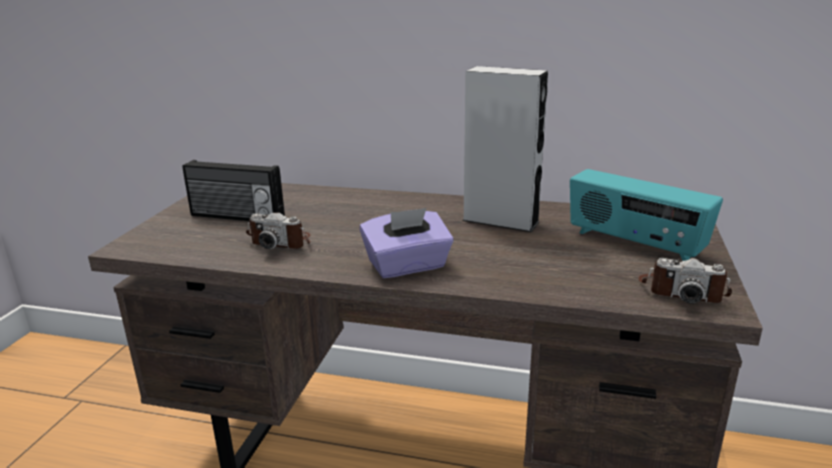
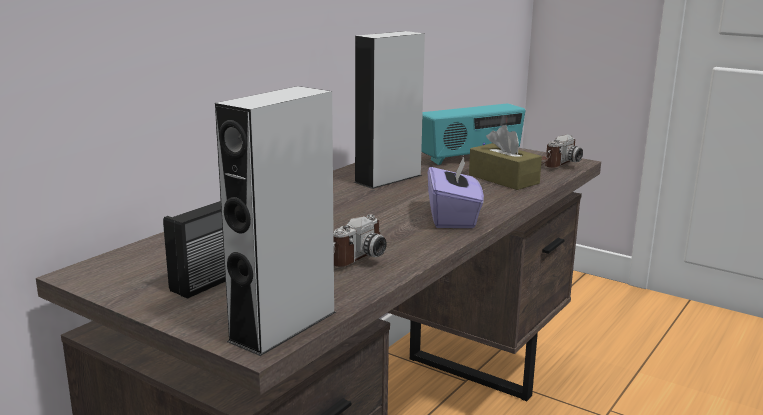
camera: 70 degrees left, 5 degrees down
none -> grey speaker [215,86,336,356]
none -> brown tissue box [469,125,542,190]

